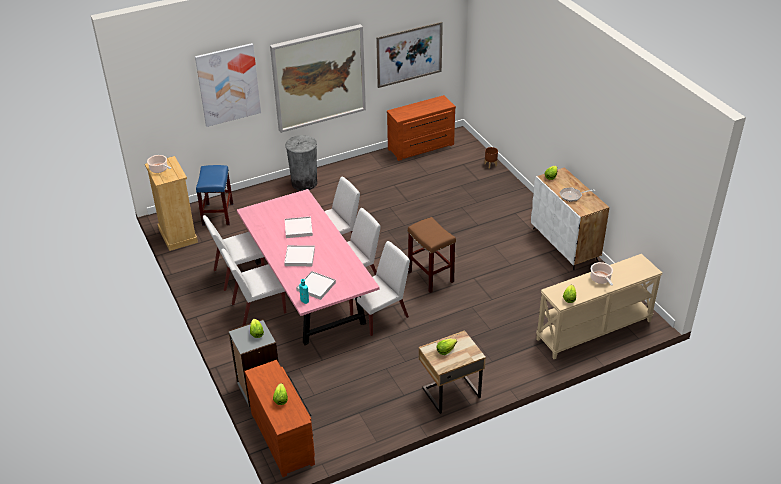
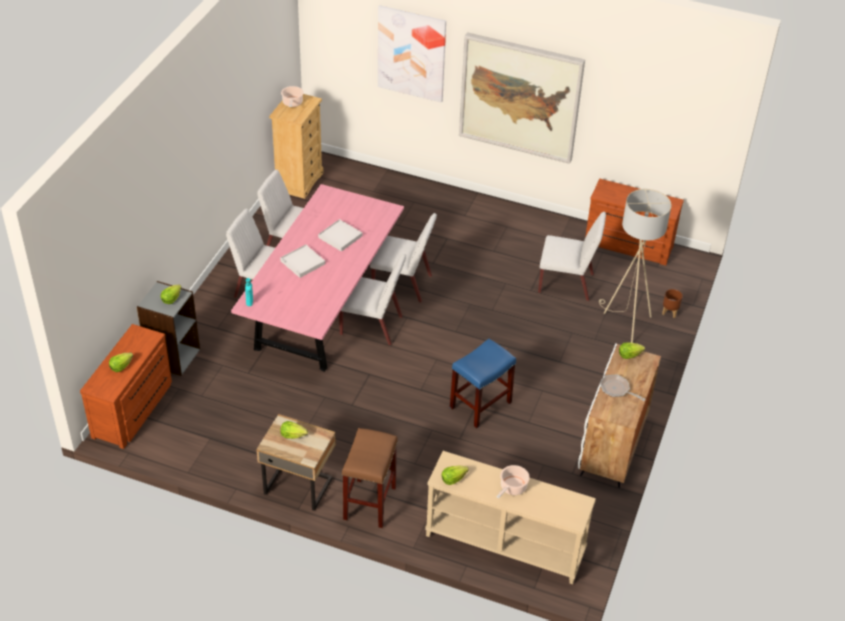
camera: 45 degrees right, 5 degrees up
blue stool [196,165,233,226] -> blue stool moved to [450,339,516,428]
grey trash can [285,135,317,191] -> none
white tray [296,271,336,300] -> none
white chair [349,241,410,336] -> white chair moved to [538,212,606,301]
picture [376,22,443,88] -> none
brown stool [408,217,456,293] -> brown stool moved to [342,428,398,528]
none -> beige floor lamp [599,189,672,343]

